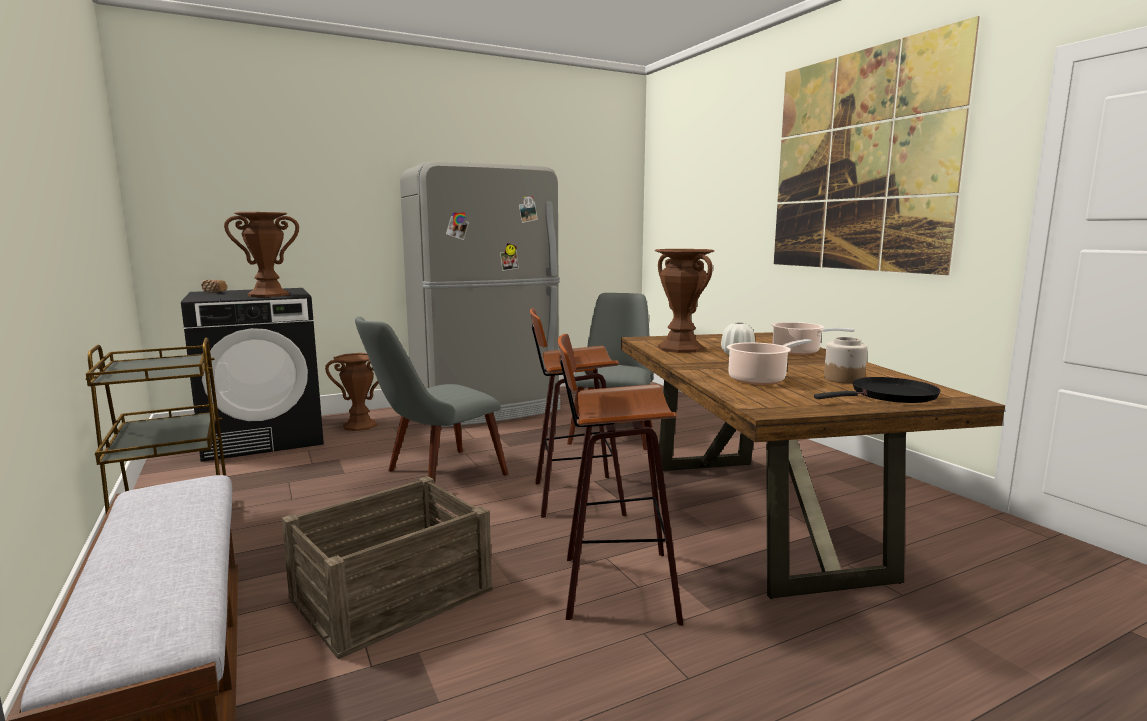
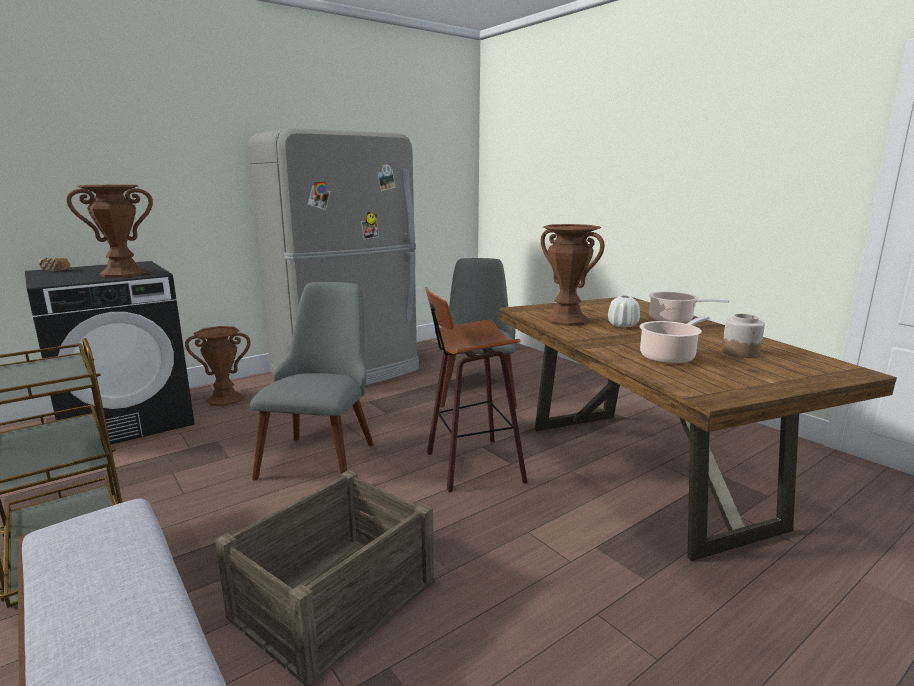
camera: 10 degrees left, 5 degrees up
grey chair [355,316,508,484] -> grey chair turned 150 degrees clockwise [250,282,374,480]
stool [558,334,683,626] -> none
picture [774,16,980,275] -> none
black frying pan [814,377,941,403] -> none

